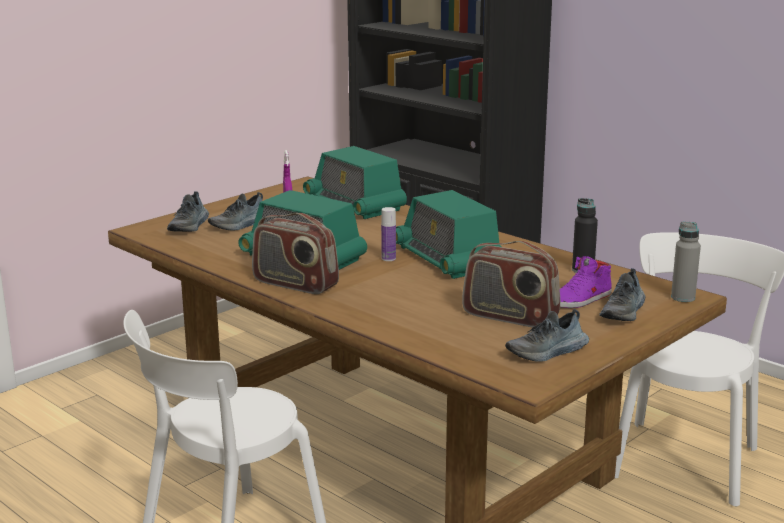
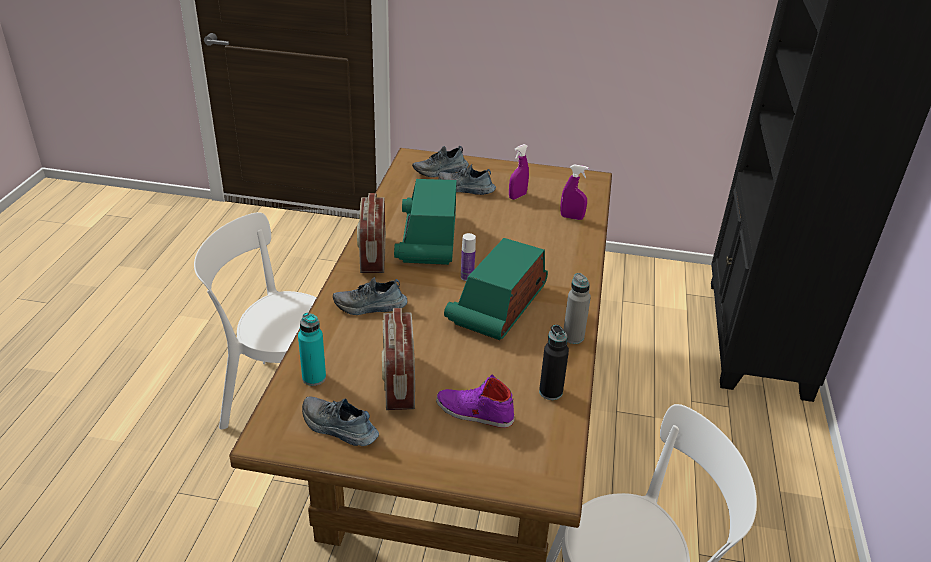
camera: 55 degrees right, 15 degrees up
radio [303,146,407,219] -> purple spray bottle [560,164,589,220]
shoe [599,268,646,321] -> shoe moved to [333,277,407,315]
grey bottle [671,222,701,302] -> grey bottle moved to [563,273,591,344]
none -> turquoise bottle [298,313,326,386]

